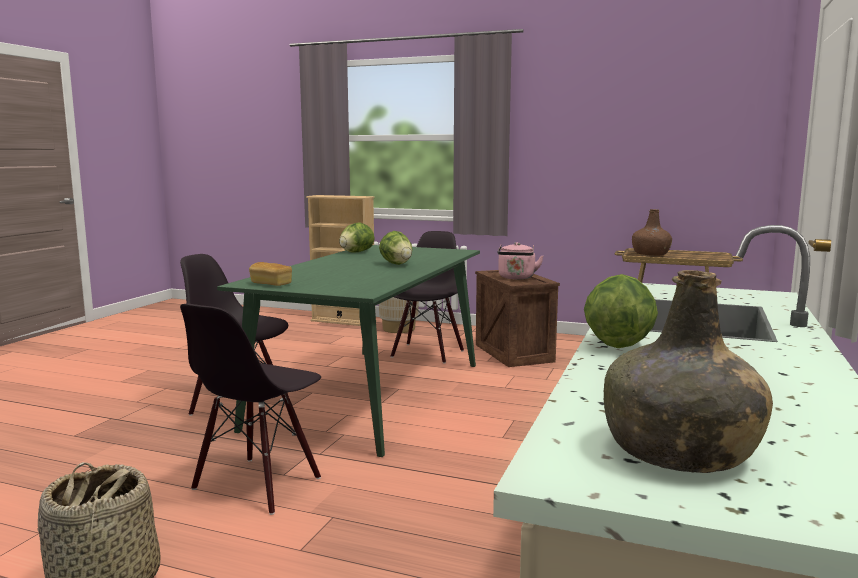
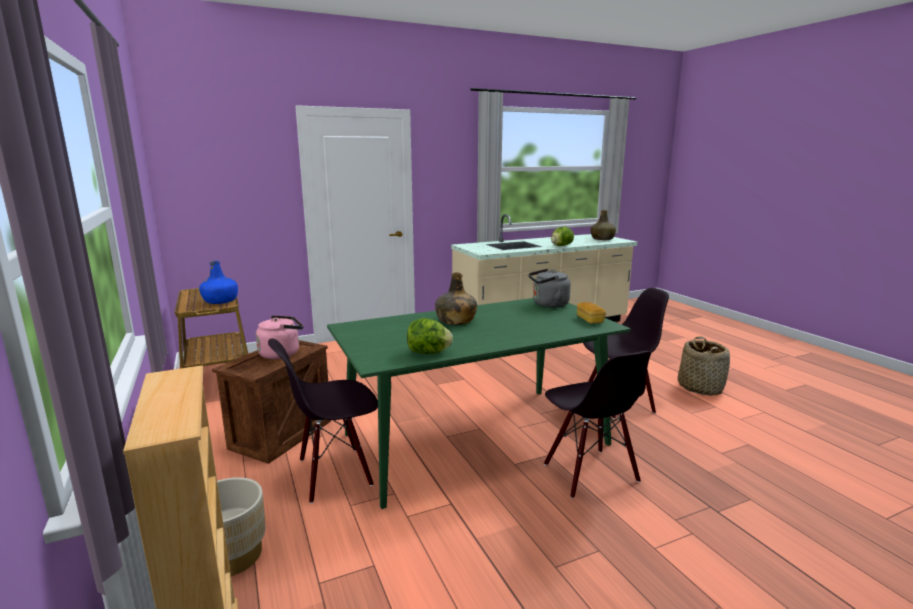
camera: 135 degrees left, 5 degrees up
lettuce [379,231,413,265] -> green bottle [435,272,477,325]
brown bottle [632,209,672,256] -> blue bottle [199,261,238,304]
none -> grey kettle [528,269,571,308]

